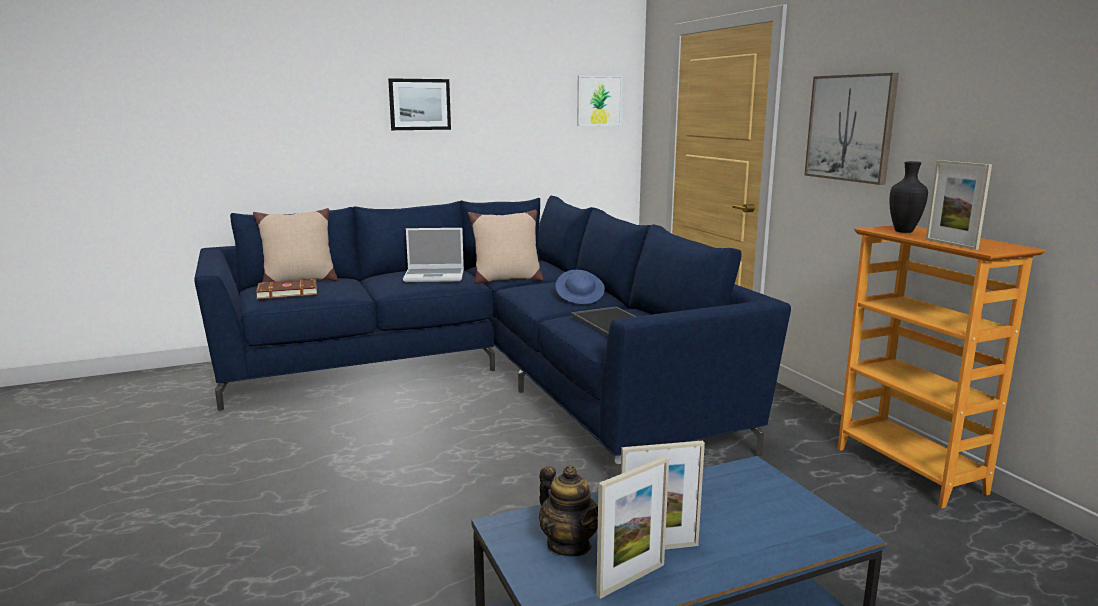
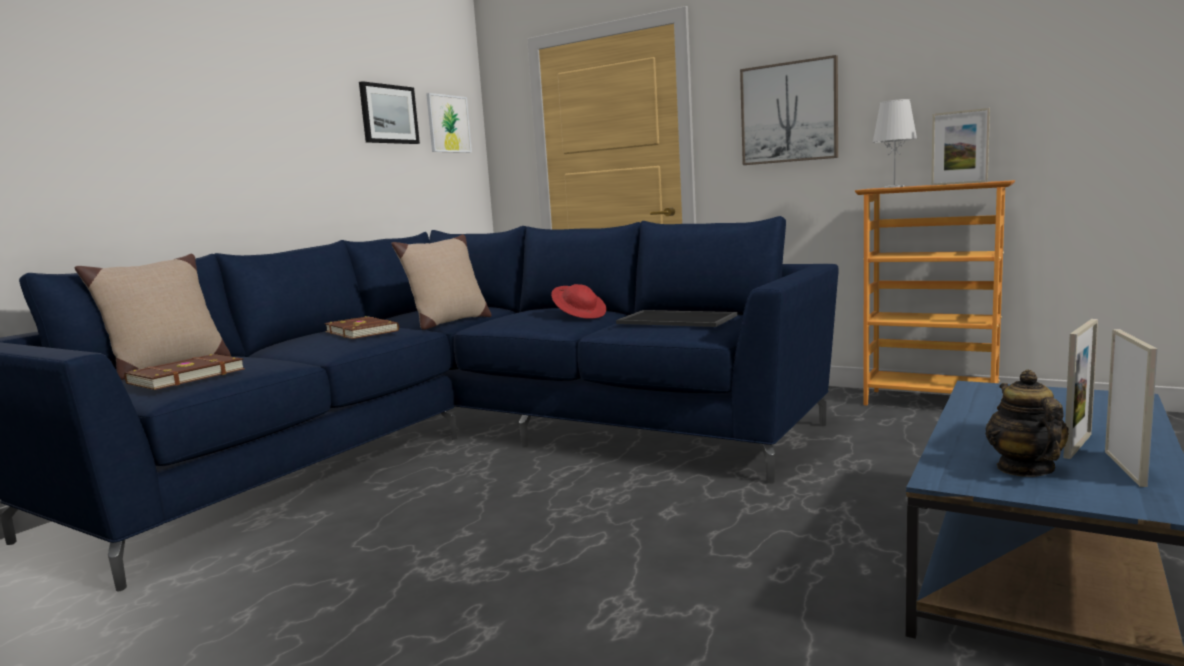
camera: 35 degrees left, 5 degrees down
picture [388,78,451,130] -> picture moved to [359,81,420,144]
laptop [403,228,464,282] -> brown book [324,316,399,339]
teapot [539,466,598,556] -> teapot turned 105 degrees counterclockwise [985,370,1069,477]
blue hat [555,270,605,304] -> red hat [551,284,606,319]
black vase [890,161,928,233] -> white table lamp [872,99,917,188]

